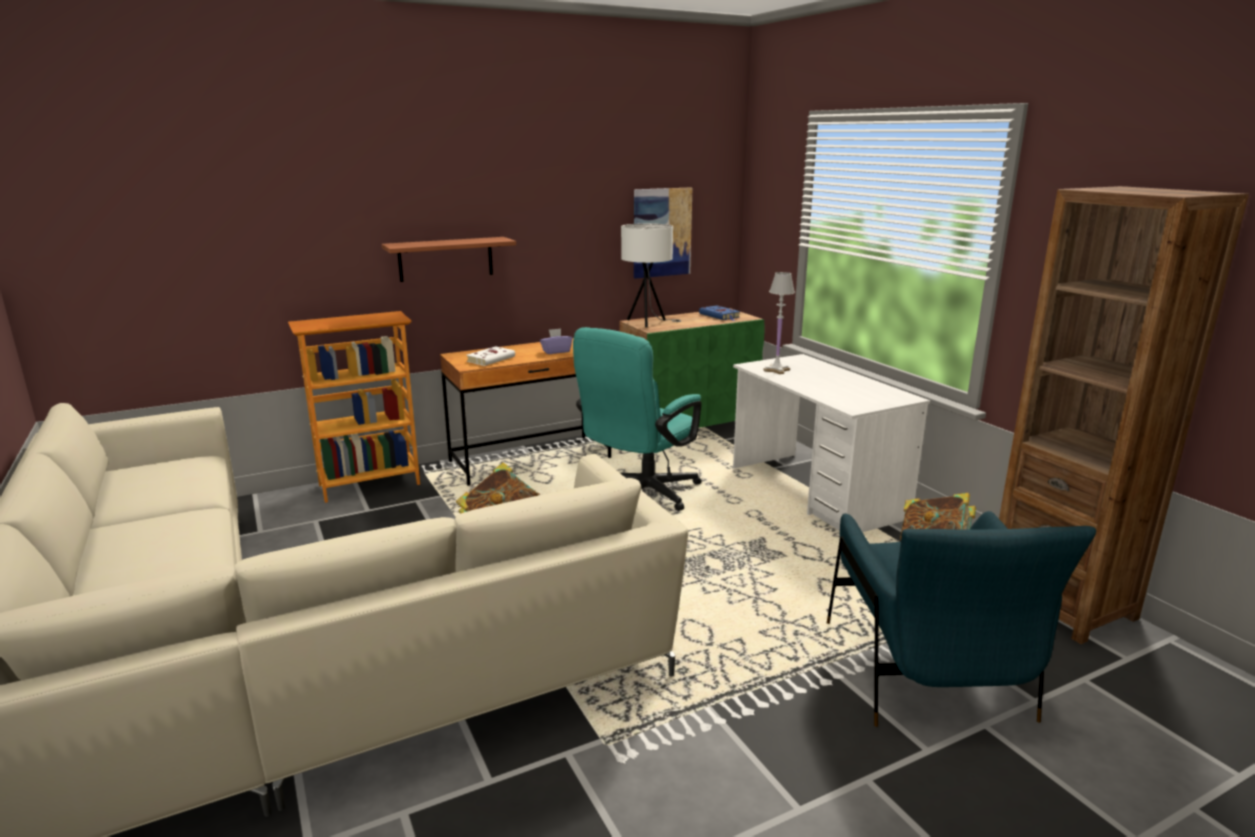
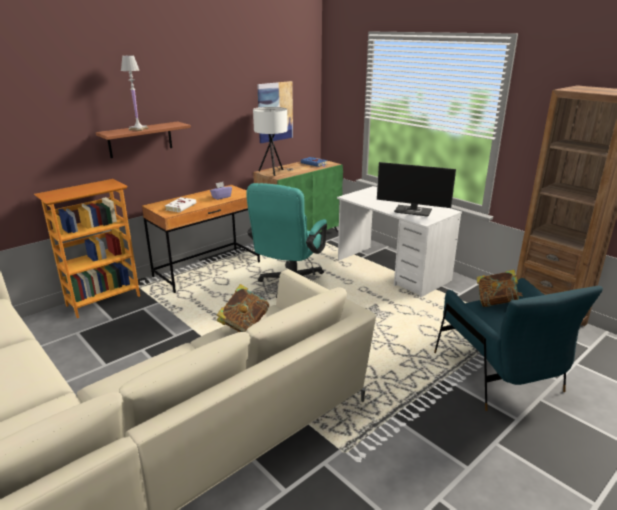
camera: 15 degrees left, 5 degrees up
white table lamp [763,272,795,374] -> white table lamp moved to [121,56,148,131]
none -> monitor [377,162,456,217]

